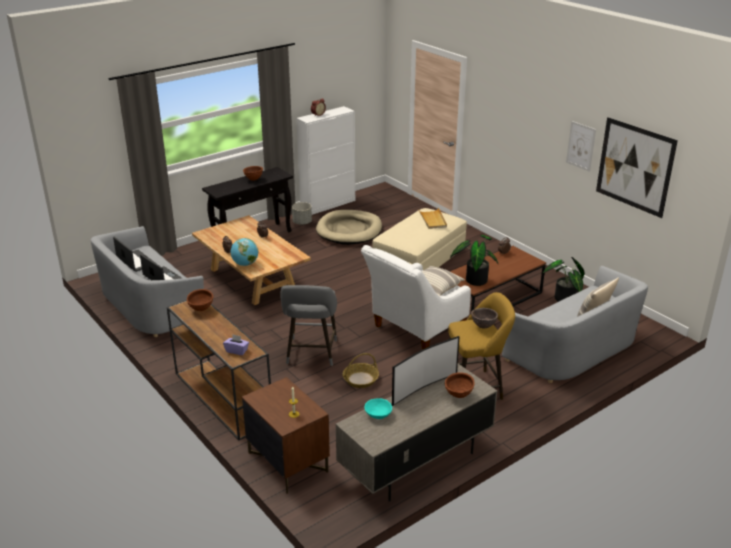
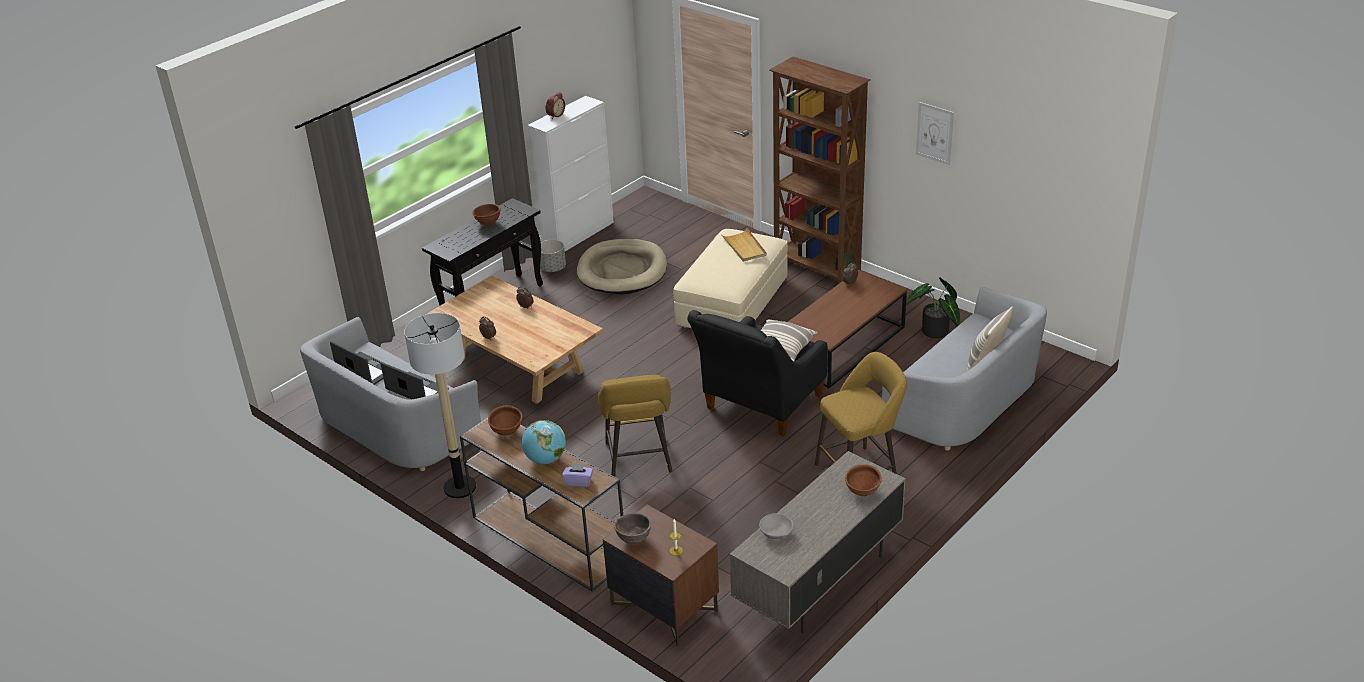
camera: 10 degrees left, 5 degrees up
globe [231,238,258,266] -> globe moved to [522,420,566,464]
grey stool [281,285,337,366] -> yellow stool [598,375,672,476]
basket [343,353,379,388] -> none
white armchair [361,245,471,350] -> black armchair [688,310,828,436]
turquoise bowl [364,398,392,419] -> grey bowl [759,513,793,539]
television [392,336,459,406] -> none
potted plant [450,235,498,286] -> none
brown bowl [471,308,498,329] -> brown bowl moved to [614,513,651,544]
picture [596,117,678,218] -> none
none -> floor lamp [404,313,476,499]
none -> brown bookcase [769,57,871,284]

